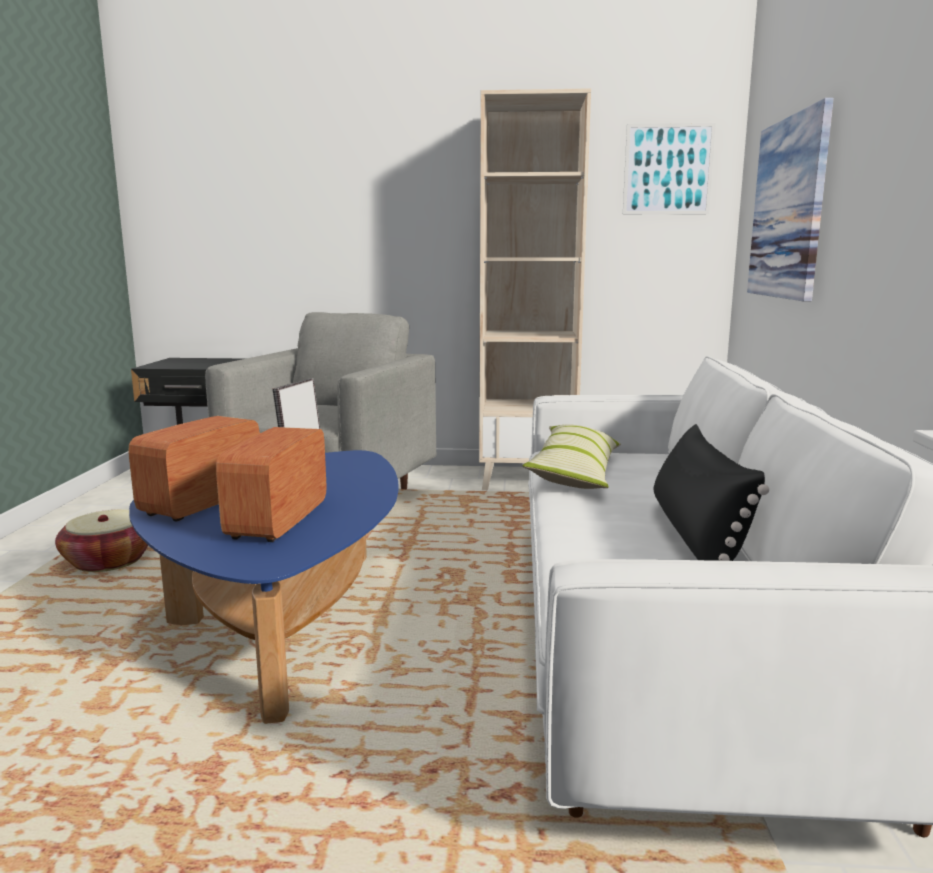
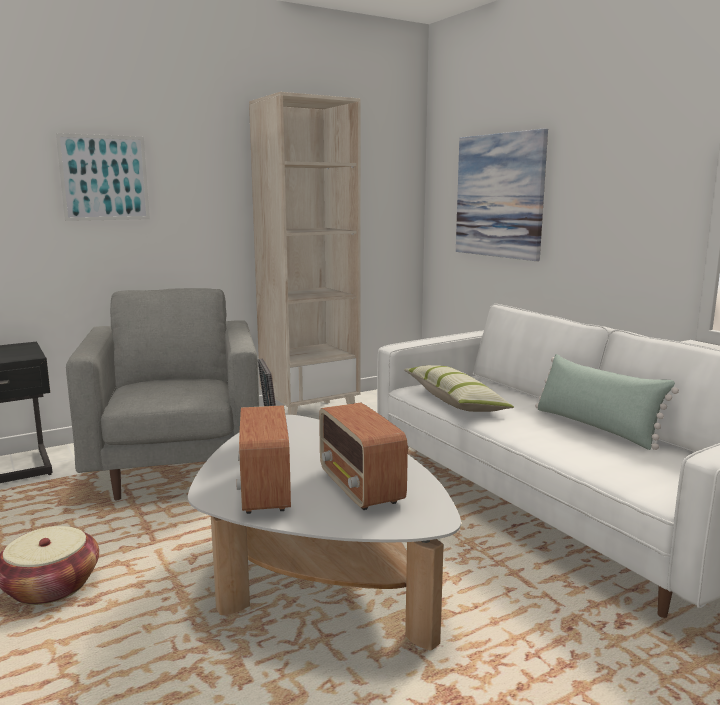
camera: 35 degrees left, 0 degrees up
blue coffee table [129,450,399,724] -> white coffee table [188,415,461,651]
picture [623,123,716,215] -> picture moved to [56,133,150,221]
black pillow [654,424,769,561] -> green pillow [535,354,679,450]

